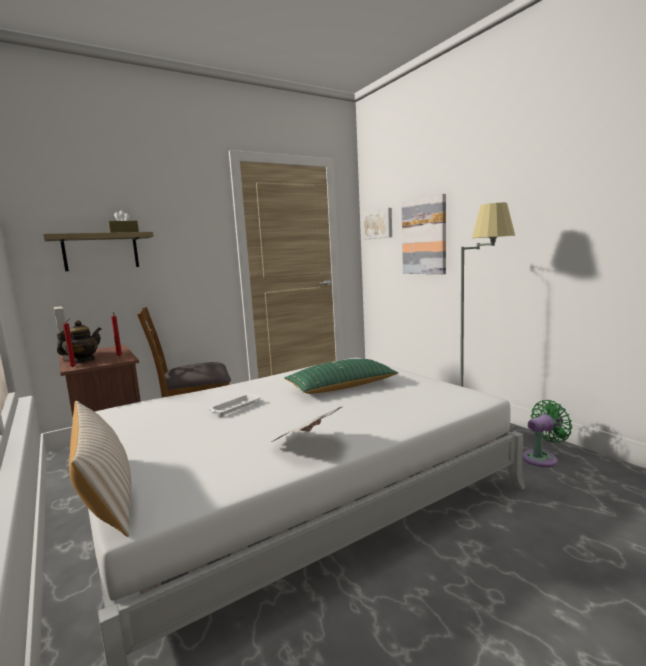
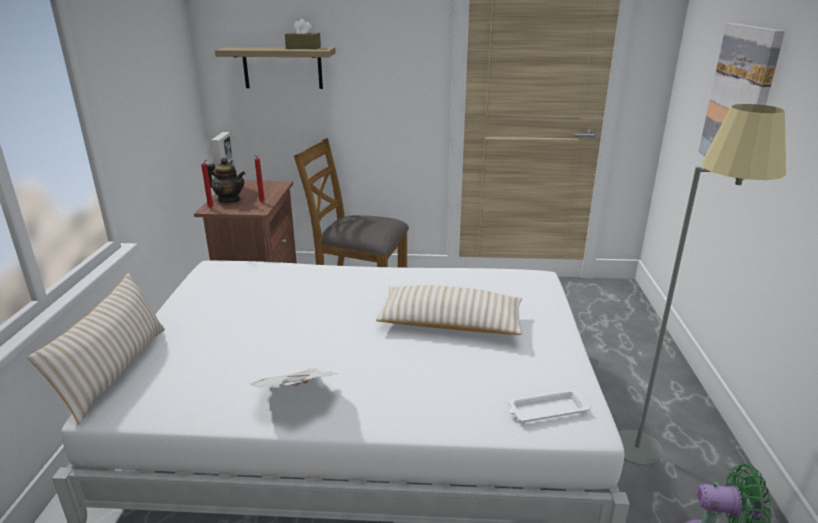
camera: 35 degrees right, 15 degrees up
teapot [57,320,101,363] -> teapot turned 45 degrees clockwise [207,158,245,203]
white tray [208,393,260,415] -> white tray moved to [508,388,591,422]
green pillow [284,359,398,394] -> beige pillow [376,285,522,335]
picture [362,208,392,240] -> none

